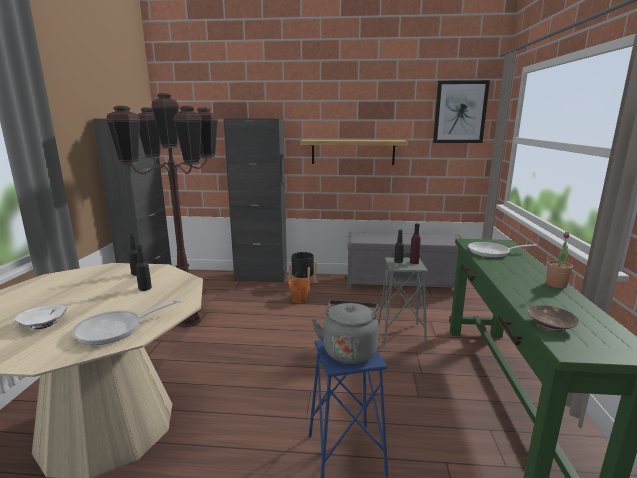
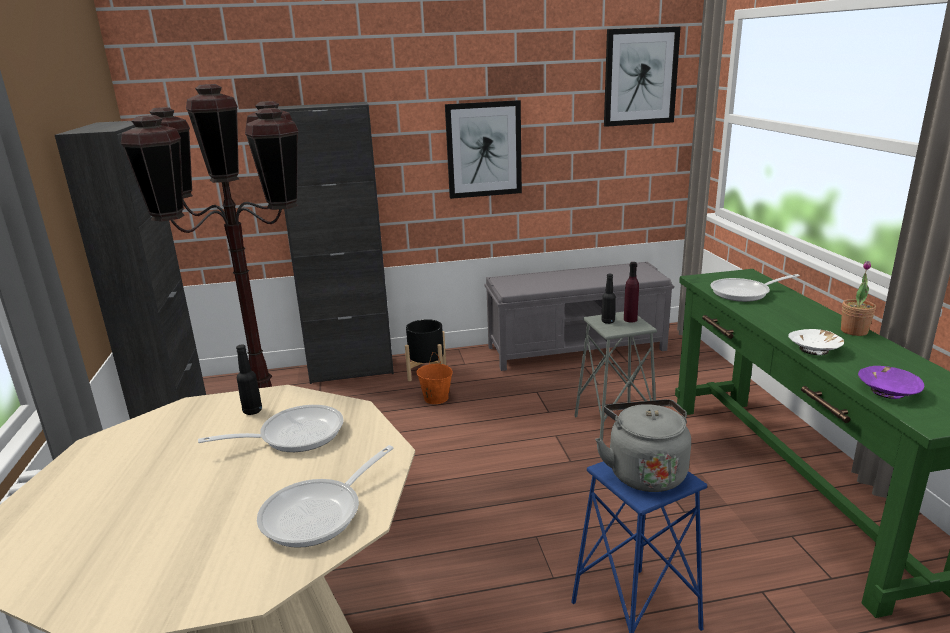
camera: 15 degrees left, 5 degrees up
white bowl [15,305,67,329] -> white bowl moved to [788,329,844,355]
black bottle [135,244,152,291] -> frying pan [198,405,344,452]
shelf [300,140,408,165] -> picture [445,100,522,199]
brown bowl [528,305,578,331] -> purple bowl [858,366,924,399]

